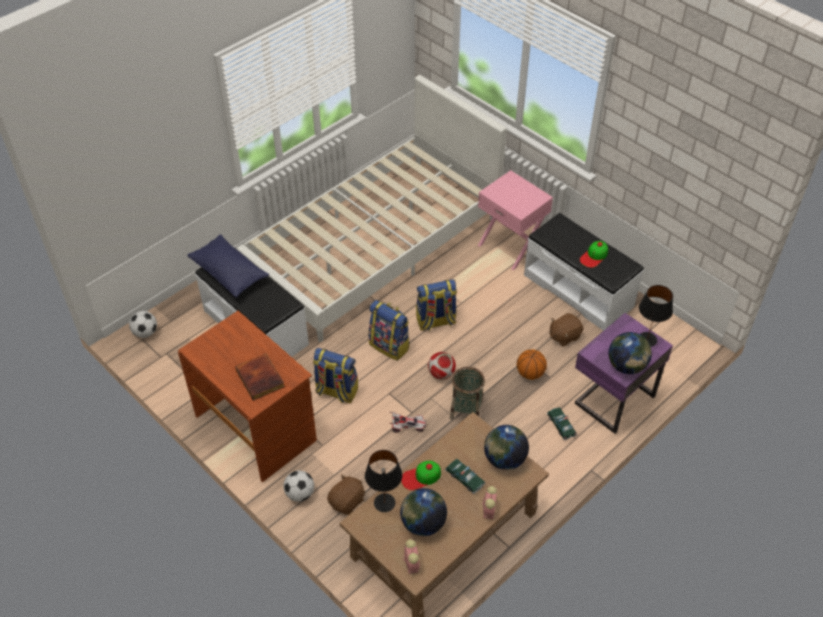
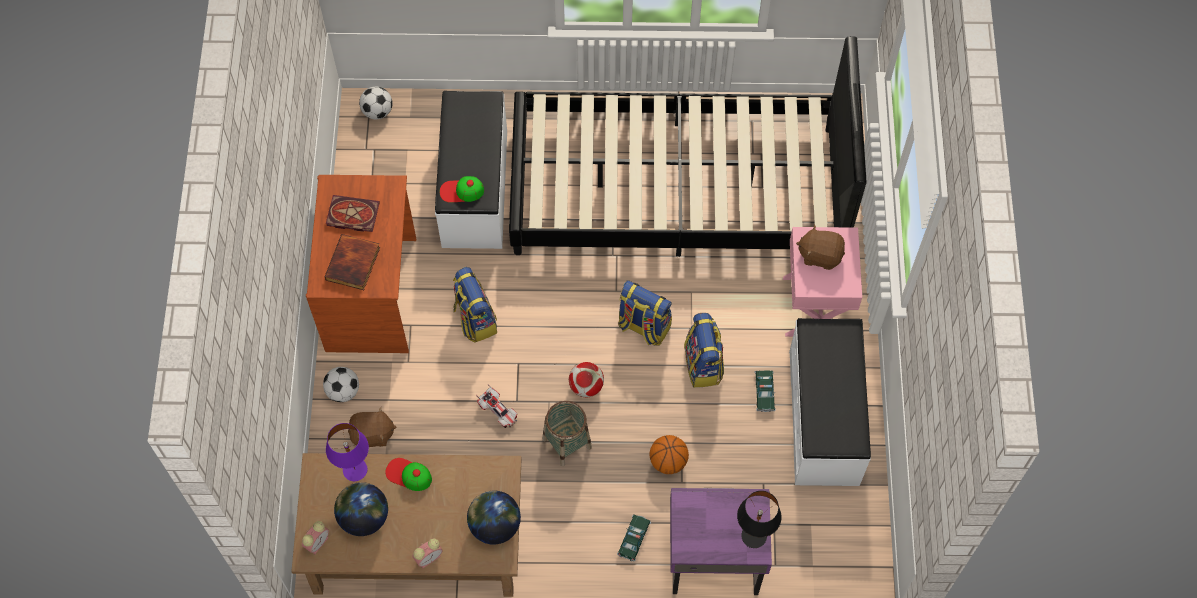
camera: 45 degrees right, 15 degrees up
blue pillow [187,234,269,298] -> none
white bed [237,75,507,342] -> black bed [509,36,867,256]
black table lamp [365,450,402,512] -> purple table lamp [326,423,369,481]
backpack [368,300,410,361] -> backpack moved to [684,313,724,388]
toy car [445,458,485,494] -> toy car moved to [755,371,776,412]
brown plush toy [550,313,584,347] -> brown plush toy moved to [796,224,845,270]
cap [580,241,608,268] -> cap moved to [439,176,484,203]
globe [609,332,652,374] -> none
none -> book [326,195,380,232]

